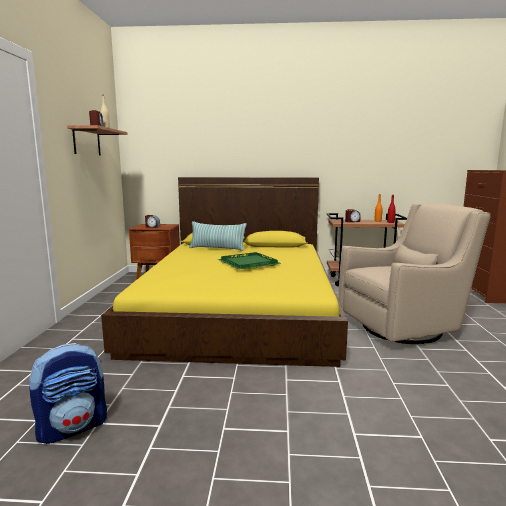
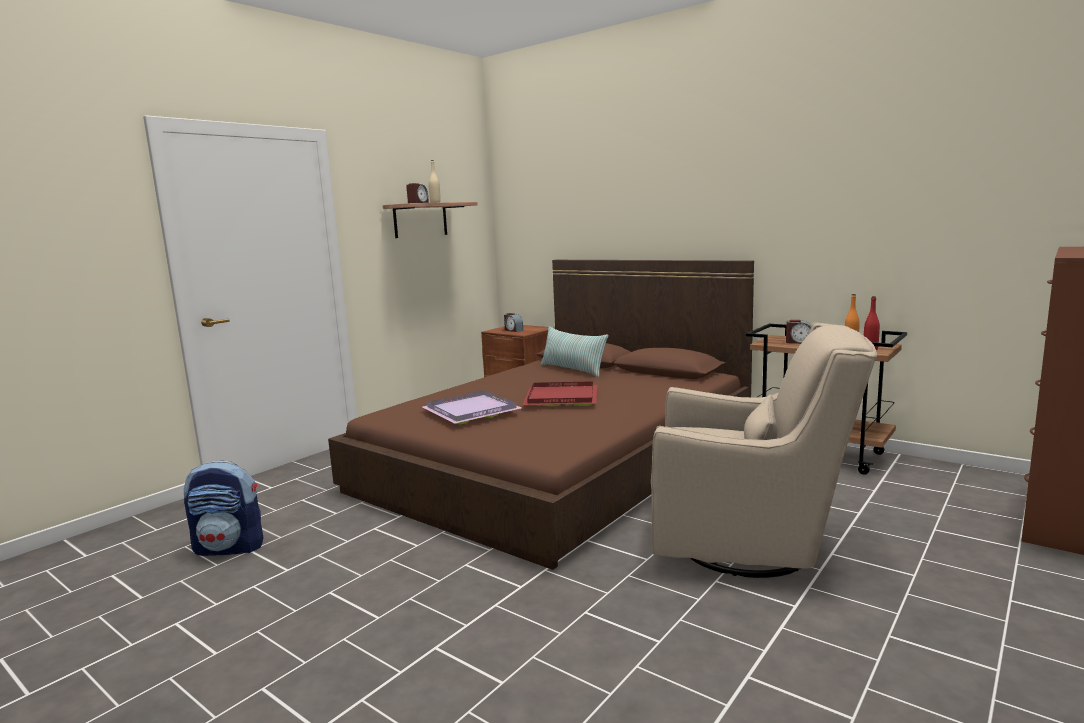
camera: 35 degrees right, 0 degrees up
yellow bed [101,177,348,367] -> brown bed [328,260,754,570]
green tray [218,252,282,269] -> red tray [523,381,597,407]
none -> purple tray [423,390,522,424]

